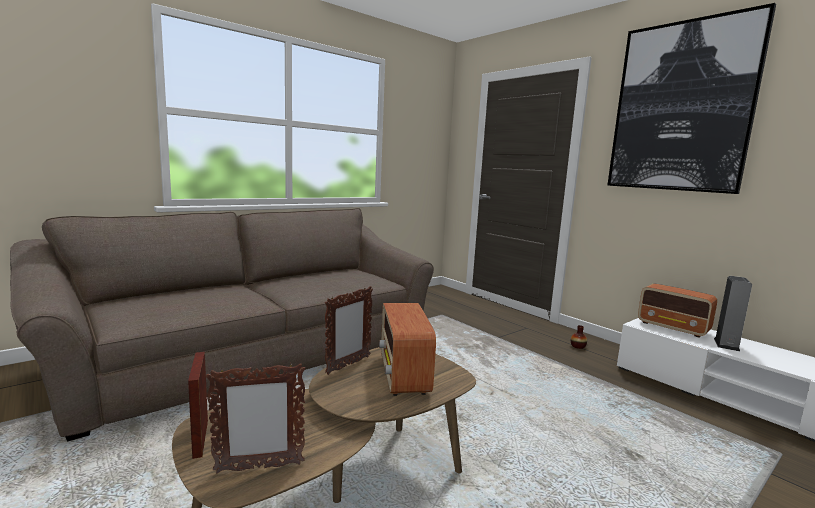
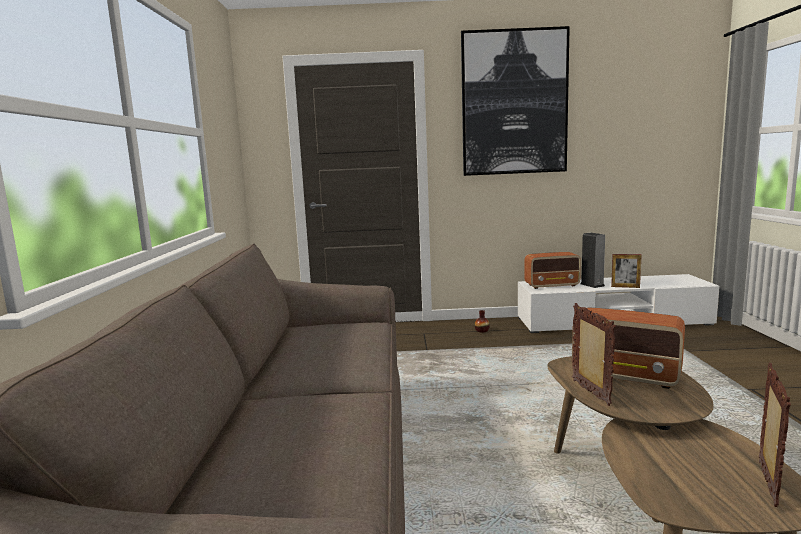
camera: 50 degrees left, 0 degrees up
picture frame [188,352,208,459] -> picture frame moved to [611,254,642,288]

